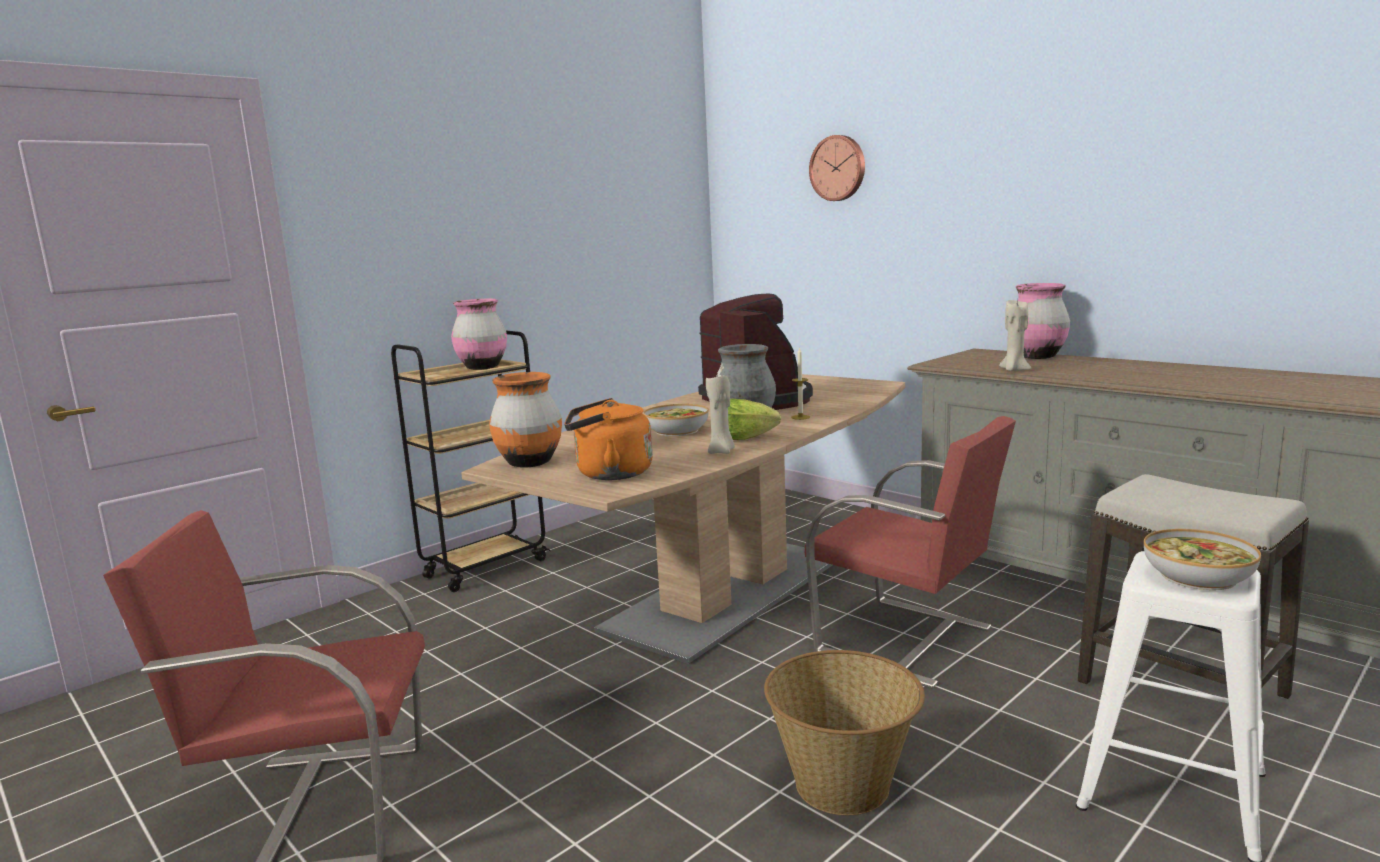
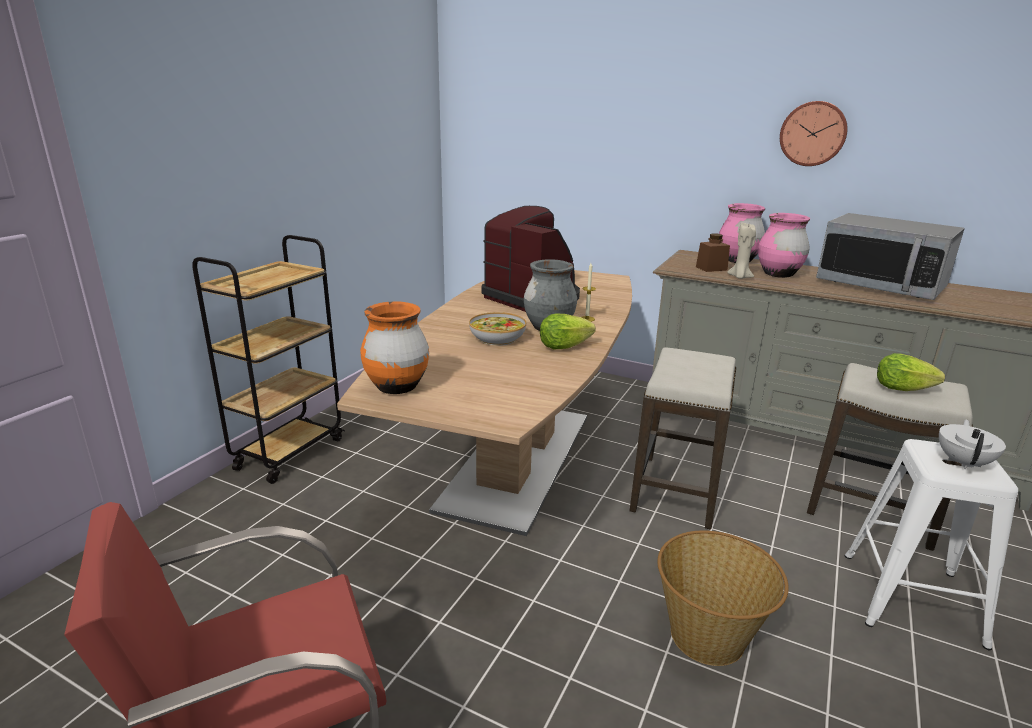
camera: 20 degrees left, 10 degrees up
pink vase [451,299,507,370] -> pink vase moved to [758,213,810,278]
orange kettle [564,398,653,480] -> none
beige candle [706,373,735,454] -> none
red chair [805,416,1016,689] -> stool [630,347,736,530]
wall clock [809,135,865,201] -> wall clock moved to [780,101,848,166]
bowl [1144,529,1261,590] -> white teapot [939,419,1006,469]
none -> brown jar [696,233,730,272]
none -> microwave [816,213,965,300]
none -> lettuce [877,353,945,391]

